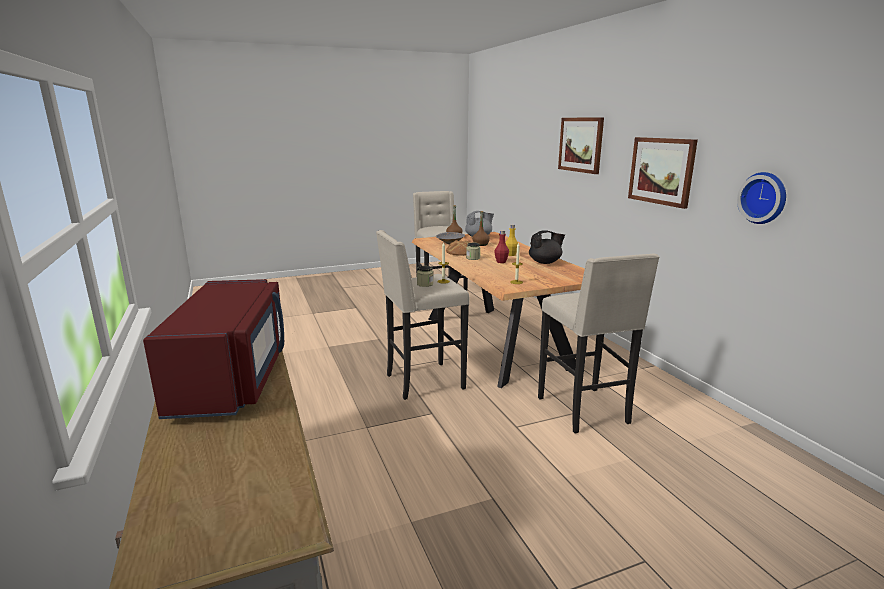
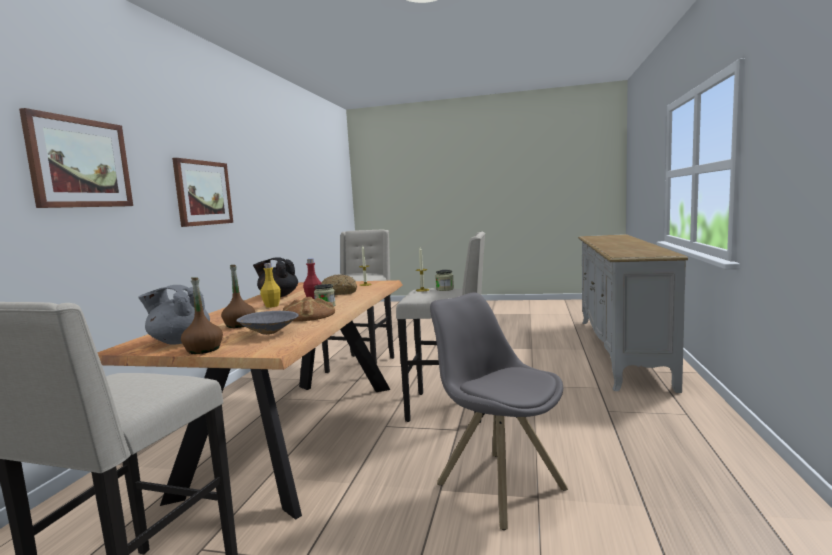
camera: 145 degrees left, 10 degrees down
red microwave [143,279,284,419] -> none
wall clock [737,172,786,224] -> none
none -> bread [321,274,357,295]
none -> grey chair [430,292,568,530]

